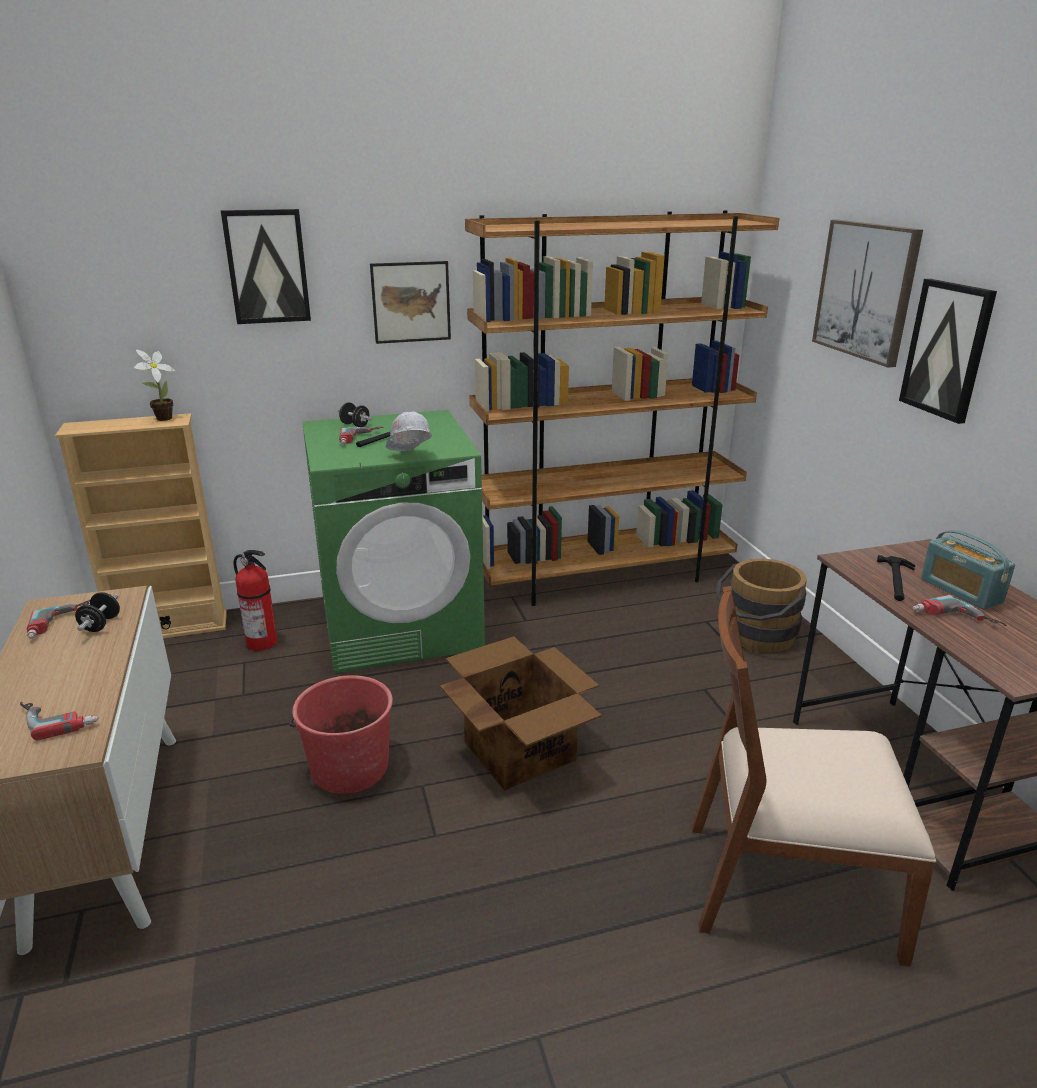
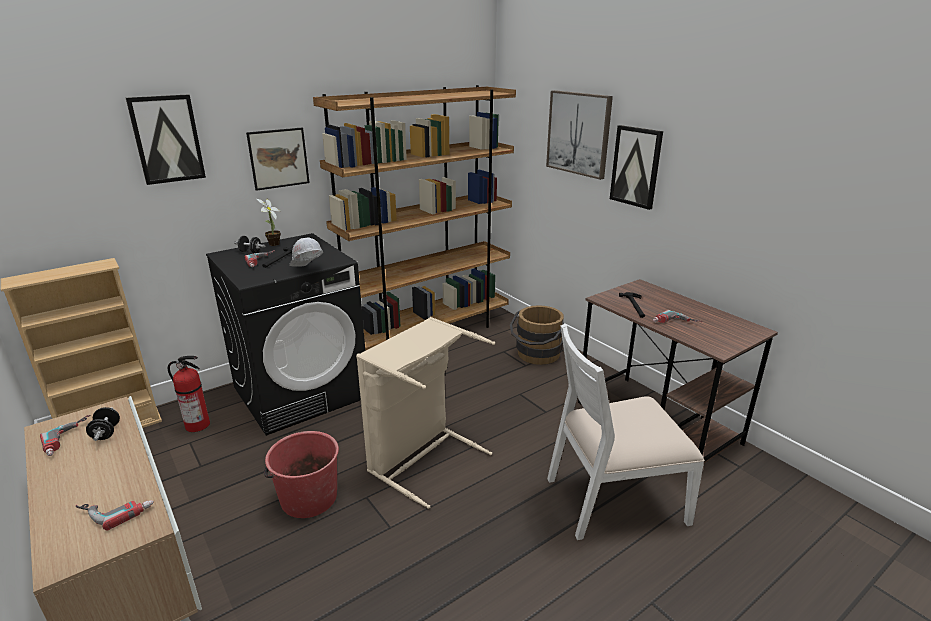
camera: 20 degrees left, 0 degrees up
potted plant [134,350,175,421] -> potted plant moved to [257,199,281,246]
green washing machine [302,410,485,673] -> black washing machine [206,233,365,436]
cardboard box [440,636,602,790] -> beige laundry basket [356,317,495,509]
brown chair [692,586,936,967] -> white chair [547,324,705,540]
radio [921,530,1015,610] -> none

